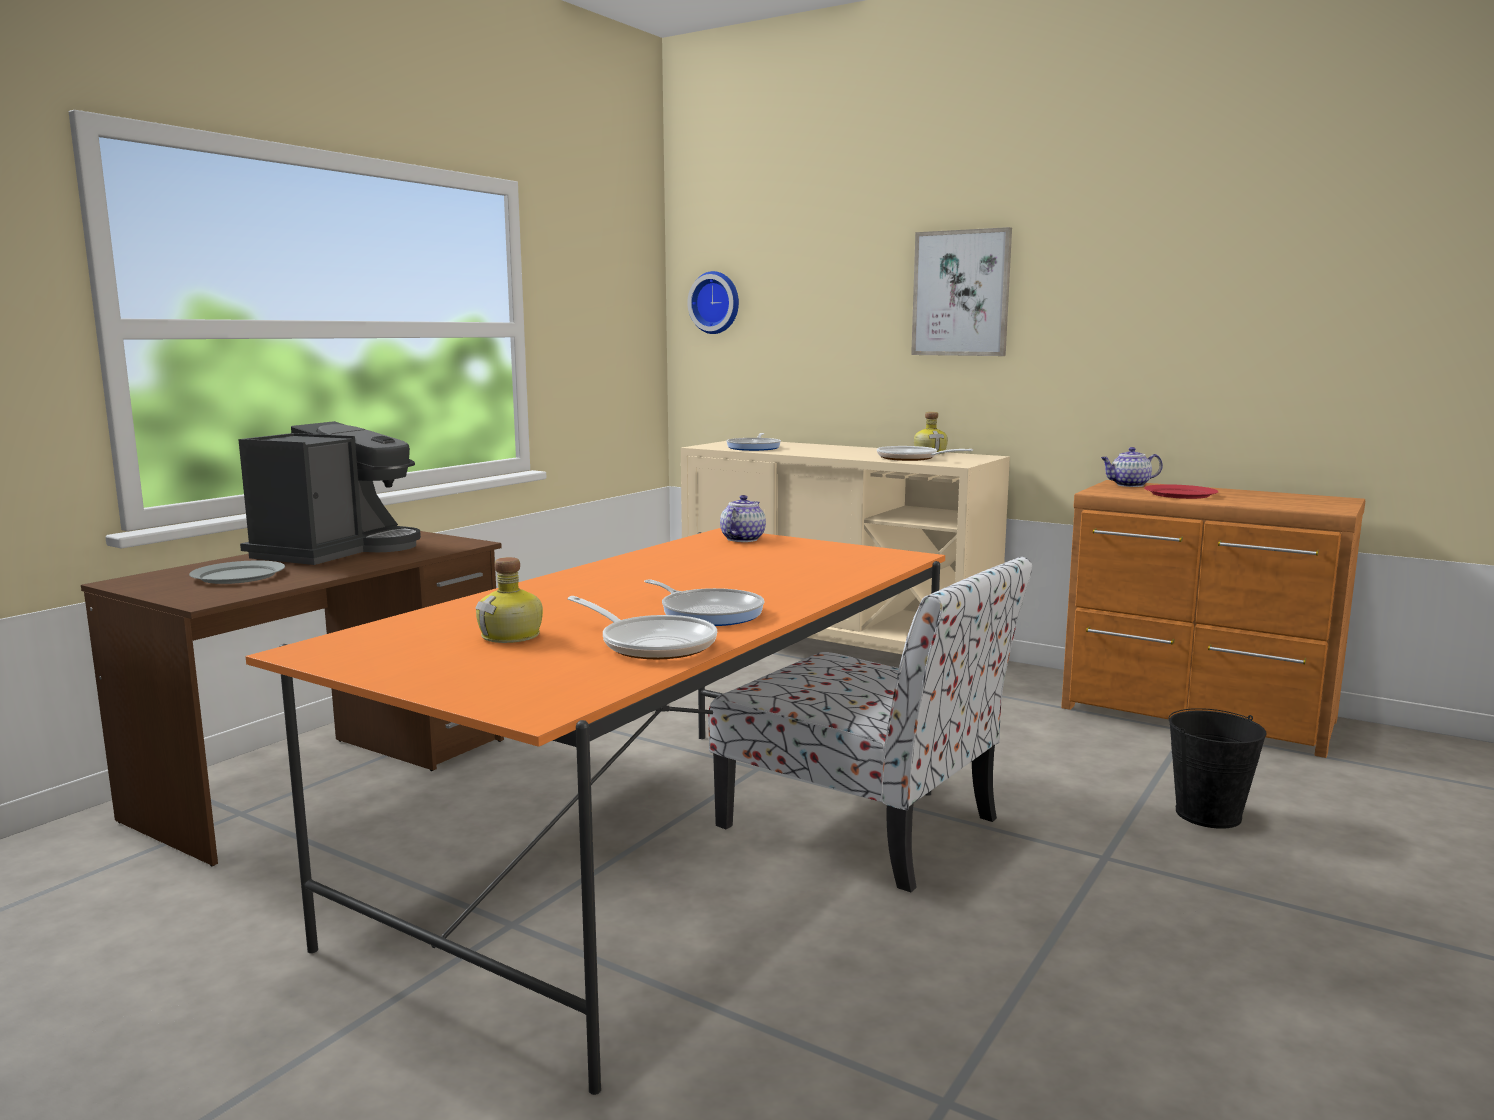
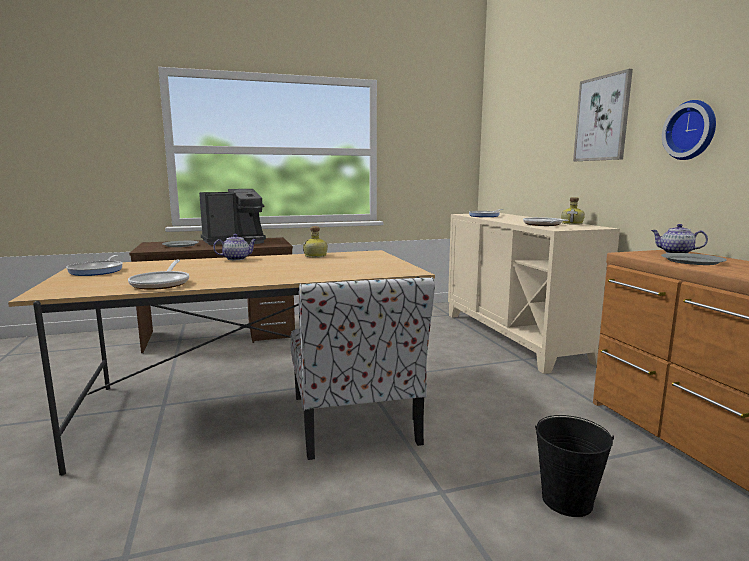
camera: 40 degrees right, 0 degrees up
orange dining table [245,528,945,1095] -> beige dining table [8,250,435,476]
bottle [475,557,543,643] -> bottle moved to [303,226,328,257]
frying pan [644,579,765,626] -> frying pan moved to [66,255,123,276]
wall clock [687,271,739,334] -> wall clock moved to [662,100,716,160]
teapot [720,495,766,542] -> teapot moved to [213,234,257,260]
red plate [1144,484,1218,499] -> grey plate [661,253,727,265]

